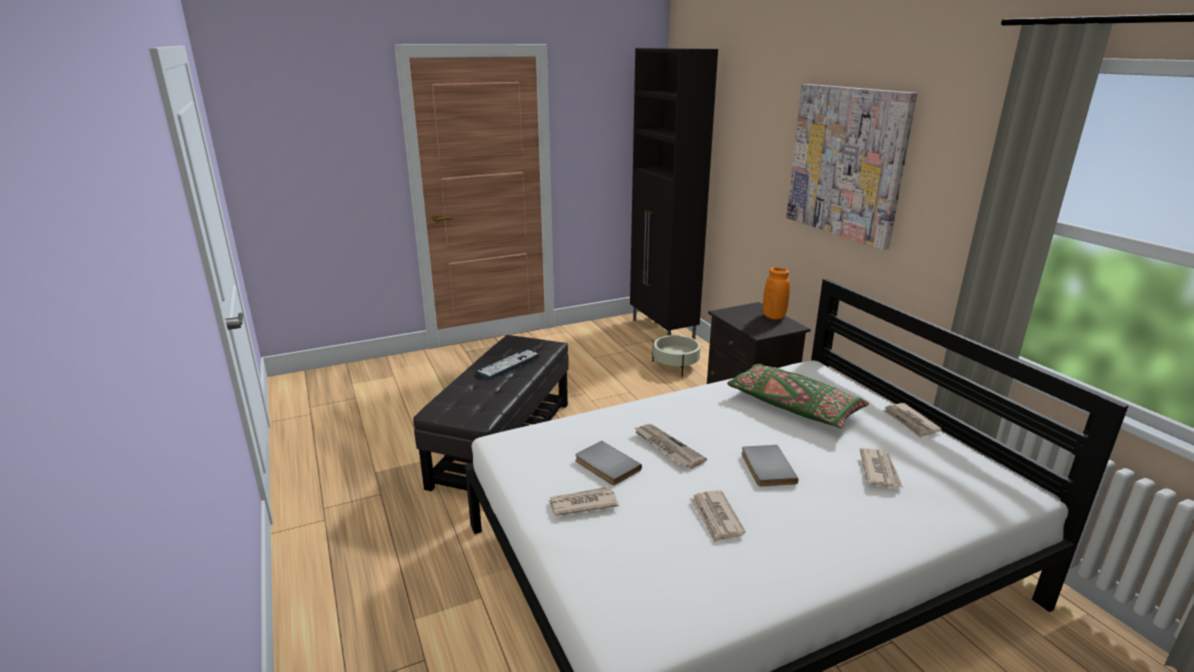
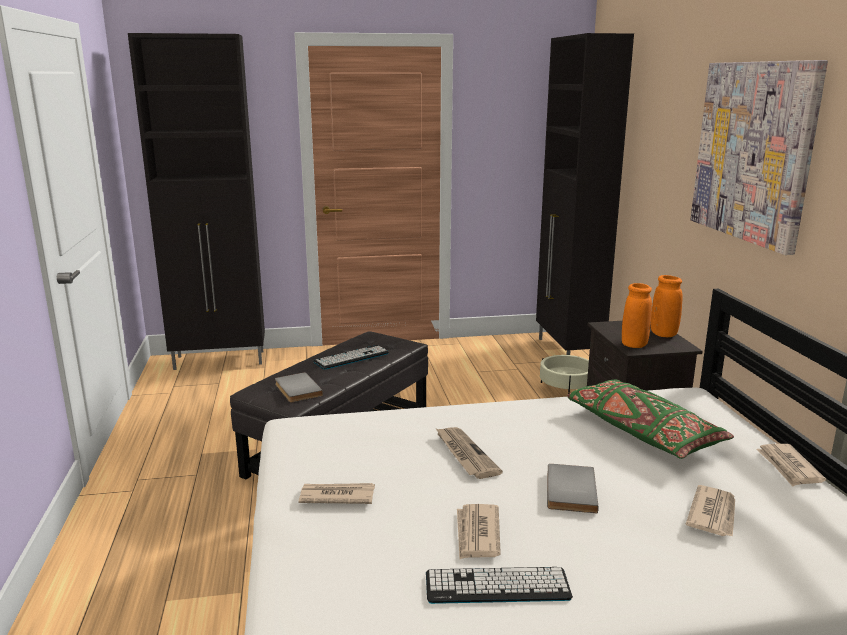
camera: 15 degrees right, 5 degrees down
grey book [575,441,642,485] -> grey book moved to [275,372,323,402]
none -> black cabinet [128,33,265,370]
none -> keyboard [426,567,573,604]
none -> orange vase [622,283,652,348]

